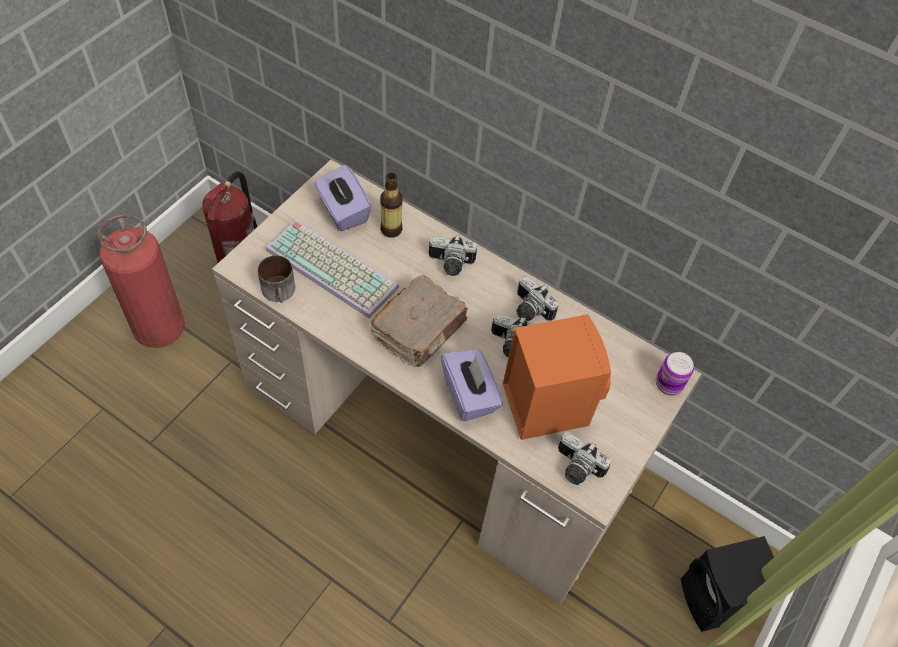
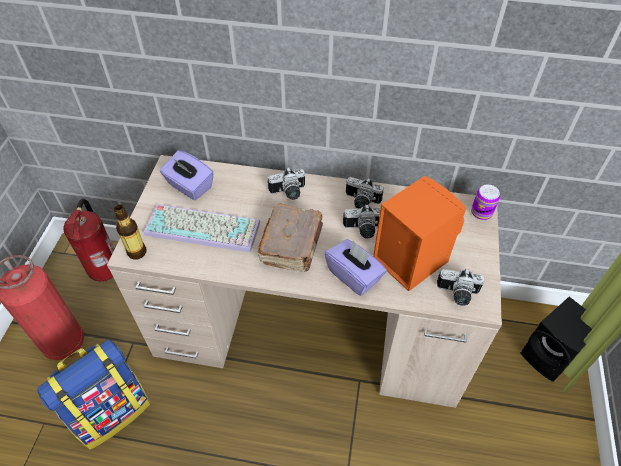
camera: 20 degrees left, 5 degrees down
mug [257,255,295,303] -> none
bottle [380,173,403,238] -> bottle moved to [114,204,146,260]
none -> backpack [37,340,151,450]

